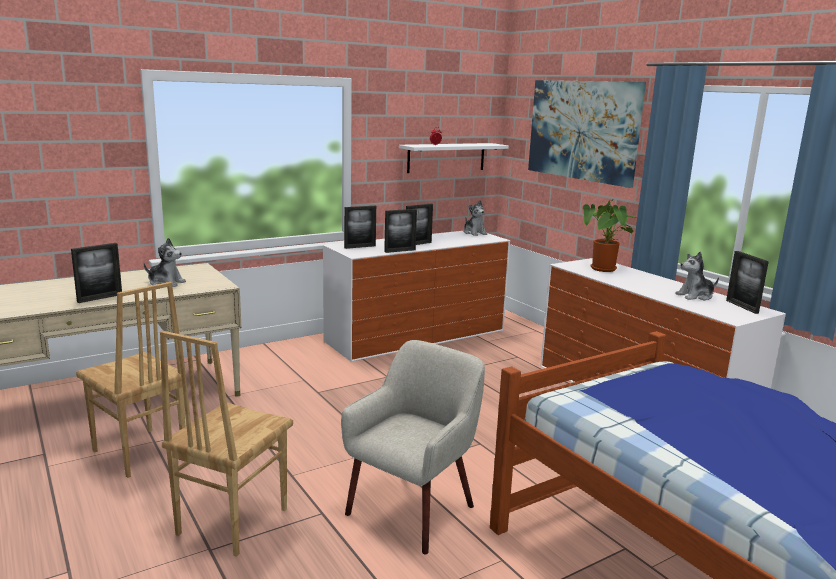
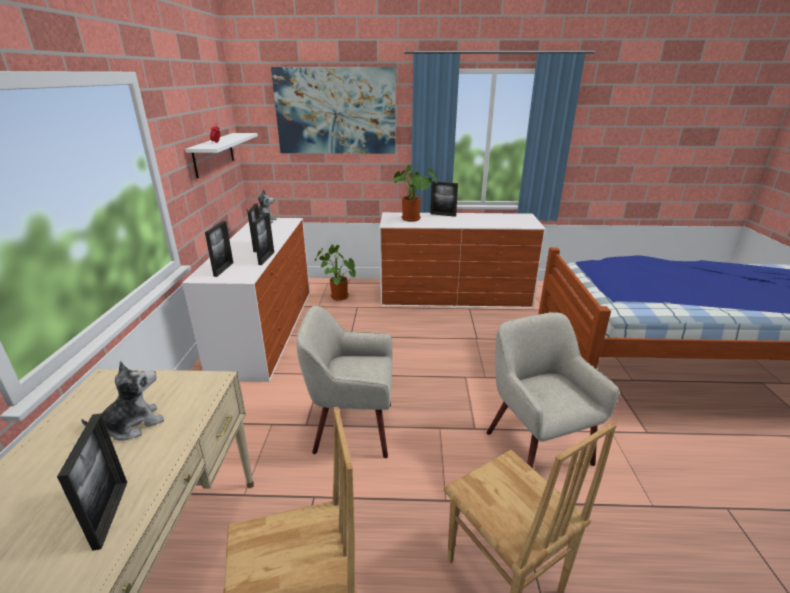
camera: 55 degrees left, 10 degrees up
plush toy [675,251,719,301] -> none
picture frame [726,251,769,314] -> picture frame moved to [430,181,458,217]
none -> beige armchair [296,306,393,458]
none -> potted plant [315,244,356,301]

